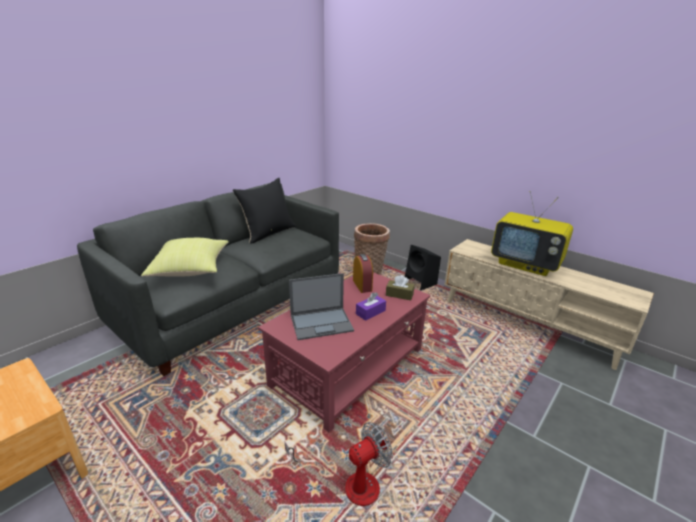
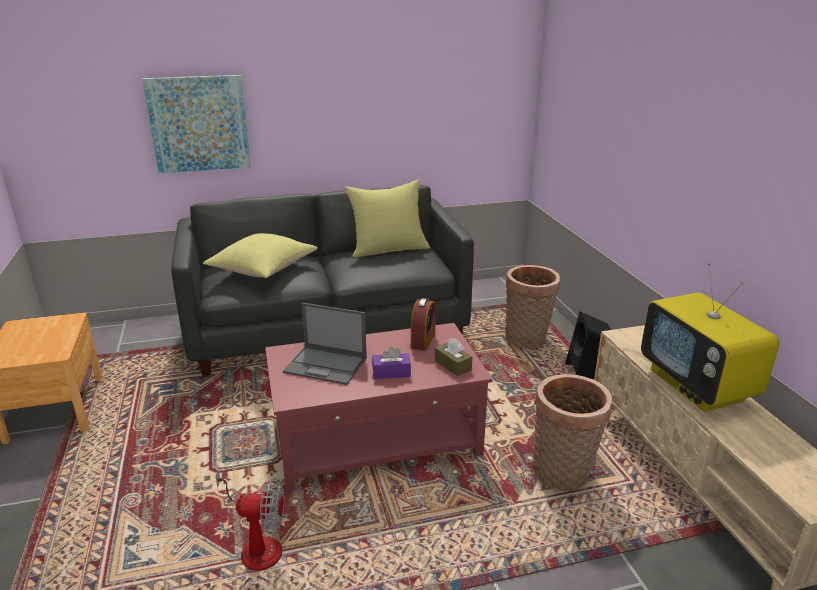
camera: 35 degrees right, 0 degrees up
black pillow [232,178,296,244] -> yellow pillow [344,179,430,257]
none -> picture [142,75,251,173]
none -> basket [533,374,612,491]

